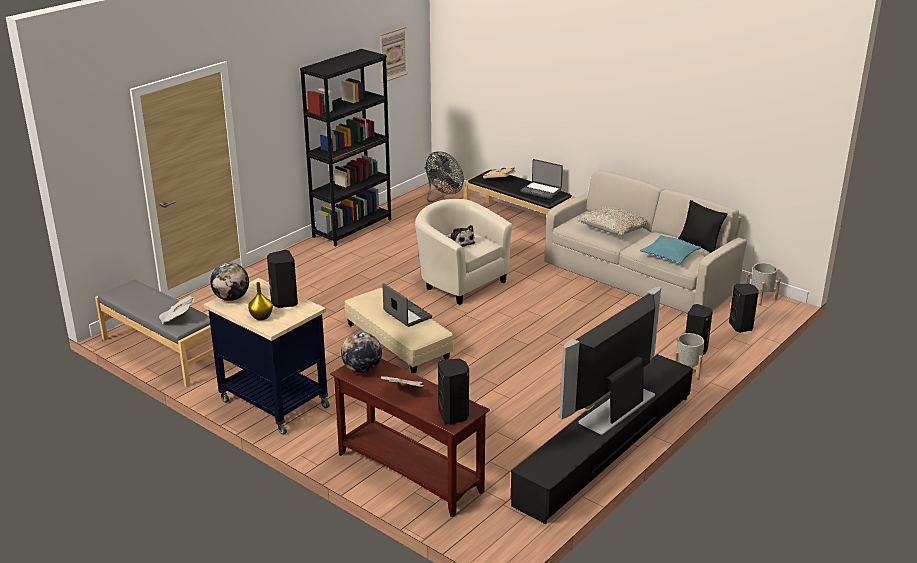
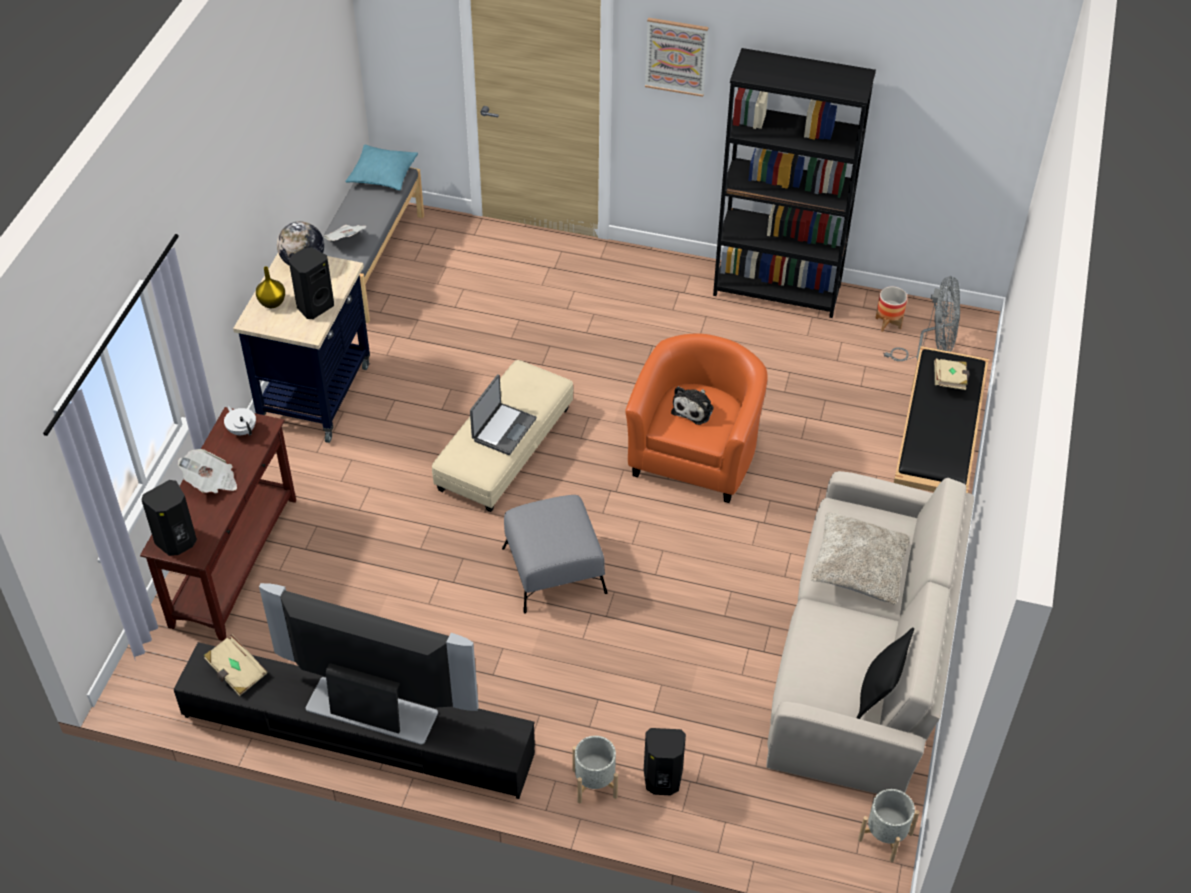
camera: 65 degrees right, 20 degrees up
globe [341,332,382,373] -> white teapot [224,405,256,436]
picture [379,27,408,83] -> picture moved to [645,18,708,97]
beige armchair [415,199,512,305] -> orange armchair [625,334,768,503]
laptop [520,159,563,199] -> none
turquoise pillow [640,235,701,264] -> turquoise pillow moved to [346,145,418,190]
black speaker [729,284,759,333] -> none
none -> beige book [204,634,267,696]
none -> grey ottoman [502,495,608,614]
none -> planter [875,287,907,332]

